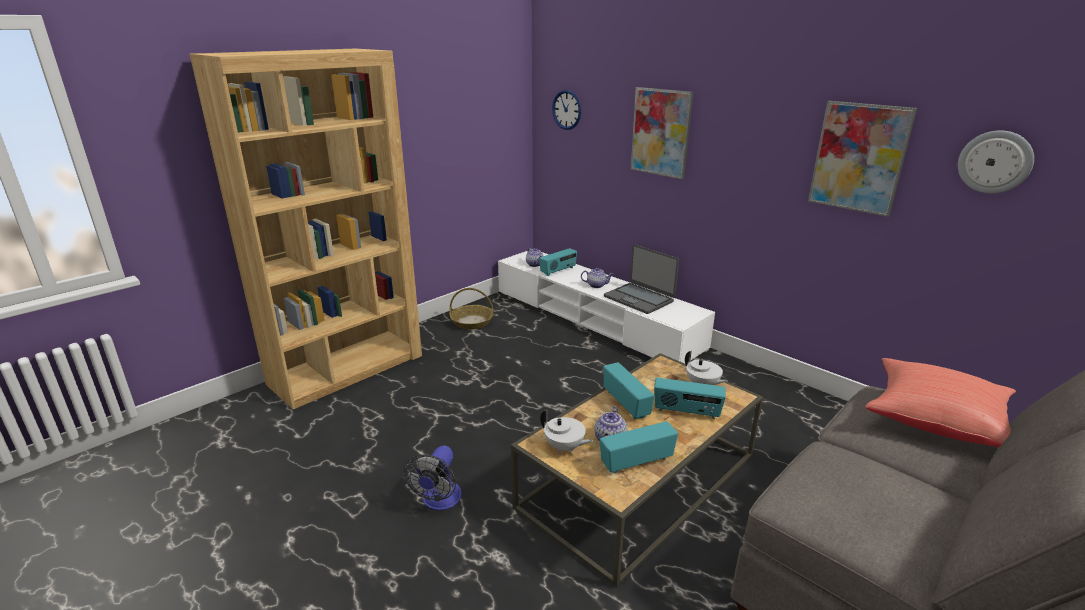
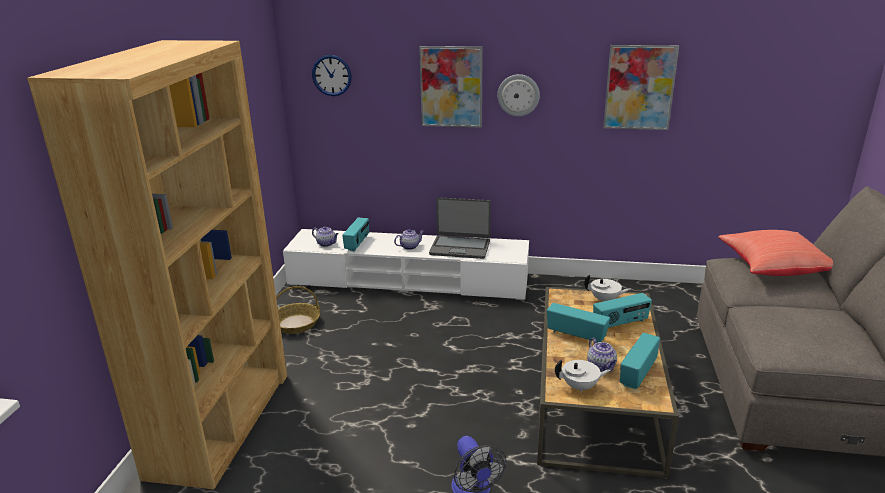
camera: 35 degrees left, 0 degrees up
wall clock [958,130,1034,193] -> wall clock moved to [497,74,540,116]

